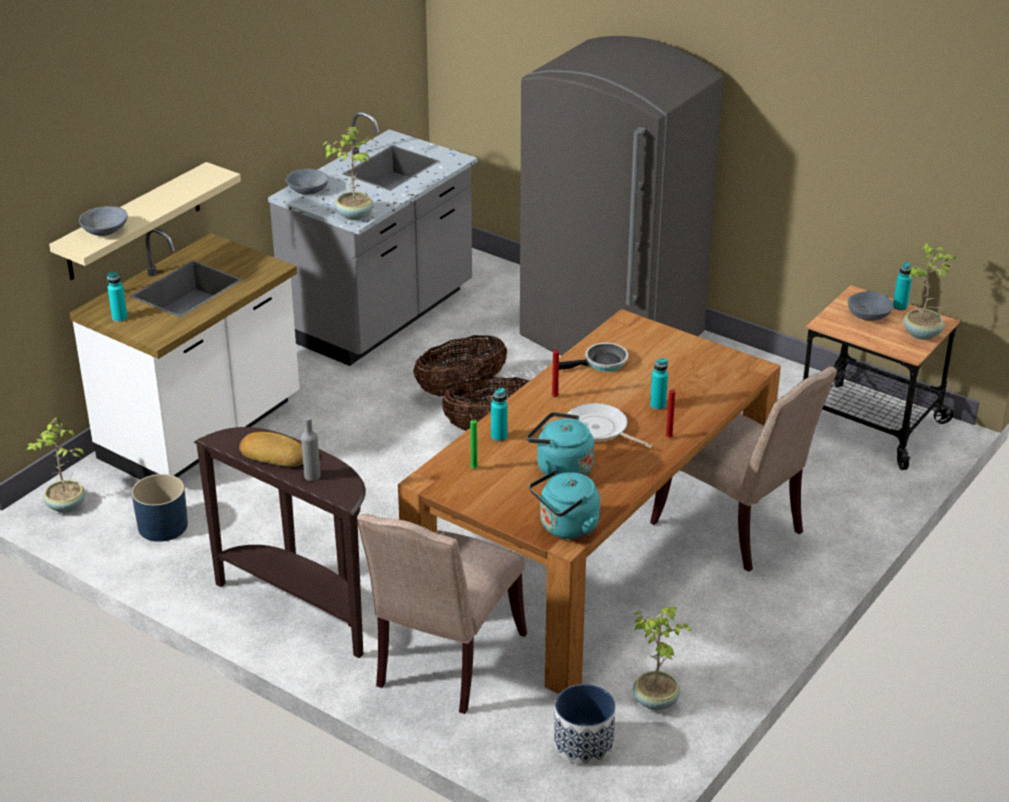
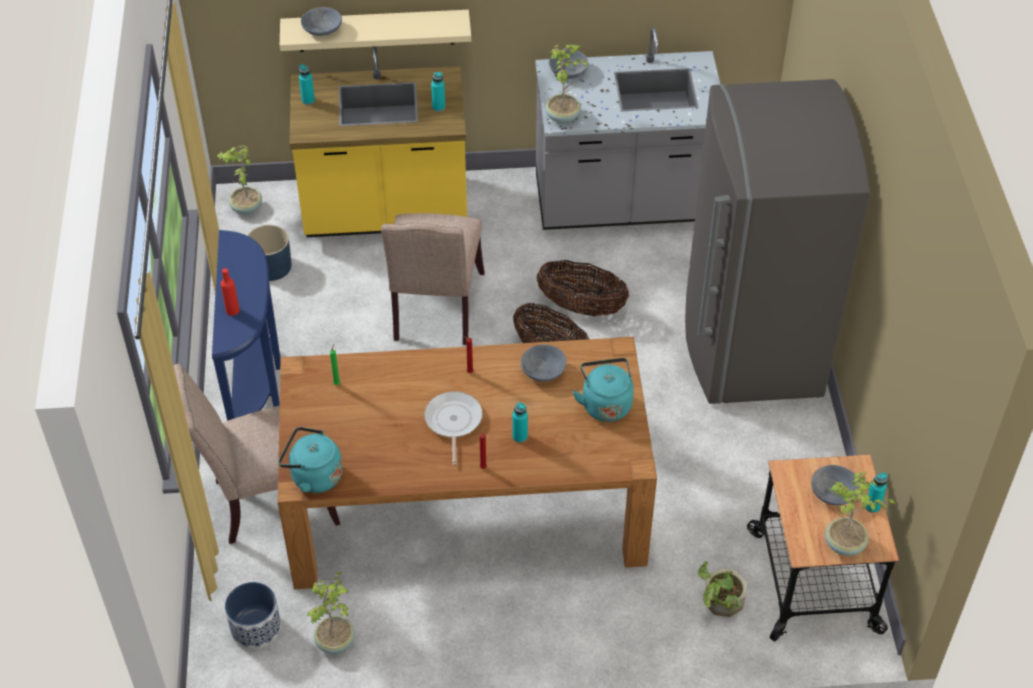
camera: 50 degrees right, 15 degrees up
white counter [70,228,300,480] -> yellow counter [290,46,467,237]
brown console table [194,427,366,658] -> blue console table [212,230,281,421]
bread [239,432,303,467] -> none
grey bottle [301,417,320,481] -> red bottle [221,268,240,316]
turquoise bottle [491,388,508,442] -> turquoise bottle moved to [431,72,445,111]
turquoise kettle [527,412,594,478] -> turquoise kettle moved to [573,358,634,422]
frying pan [559,343,628,372] -> grey bowl [521,344,566,382]
beige chair [650,366,837,572] -> beige chair moved to [381,213,485,345]
none -> potted plant [698,561,747,617]

